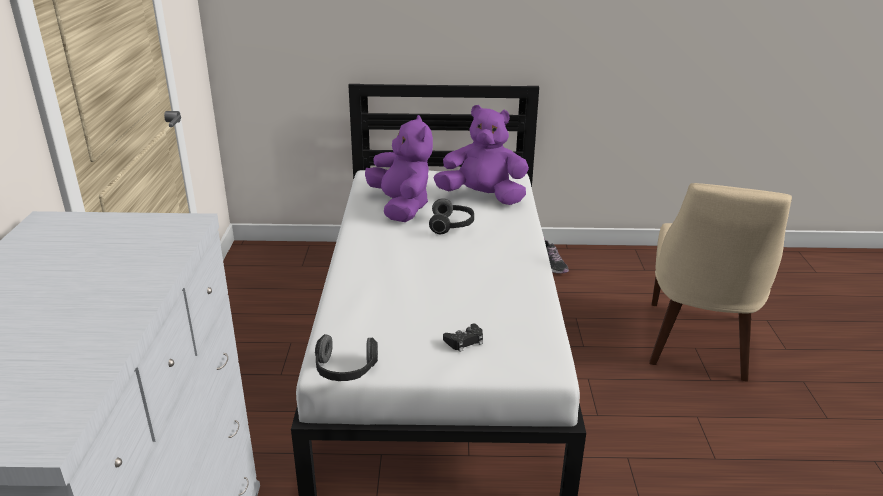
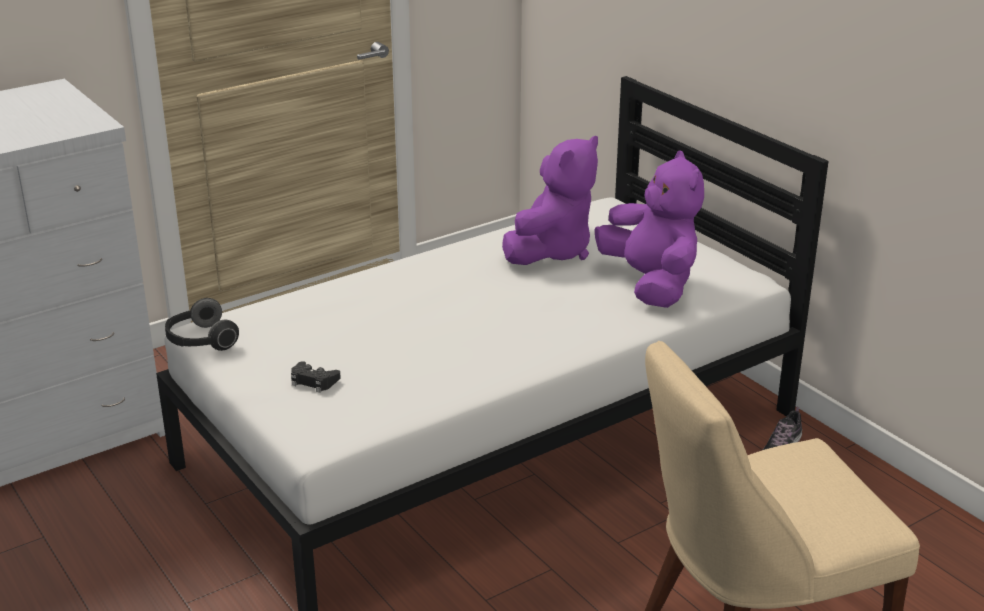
camera: 55 degrees right, 0 degrees up
headphones [429,198,474,234] -> none

